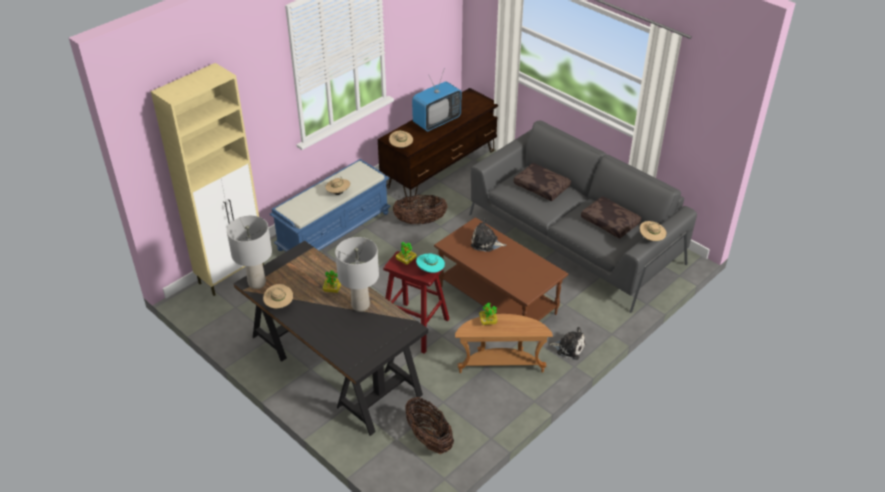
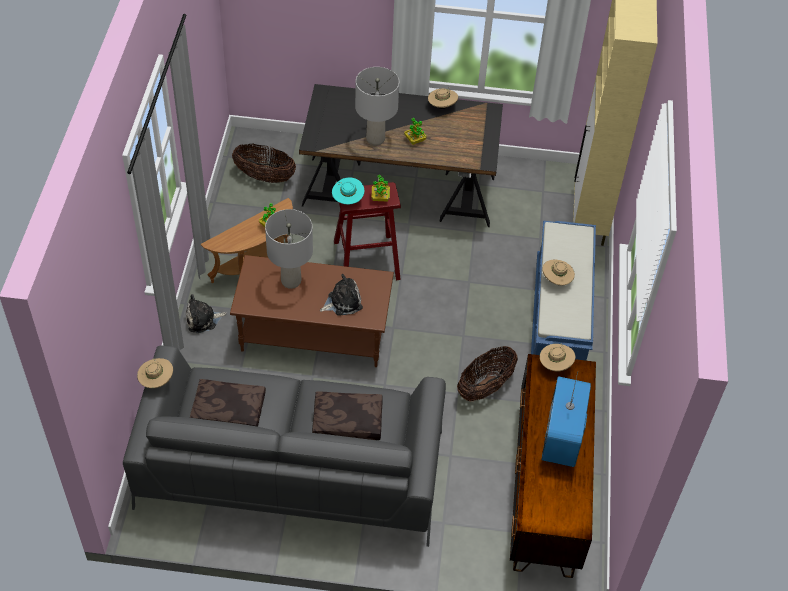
camera: 140 degrees right, 10 degrees up
grey table lamp [227,216,272,289] -> grey table lamp moved to [265,209,313,289]

